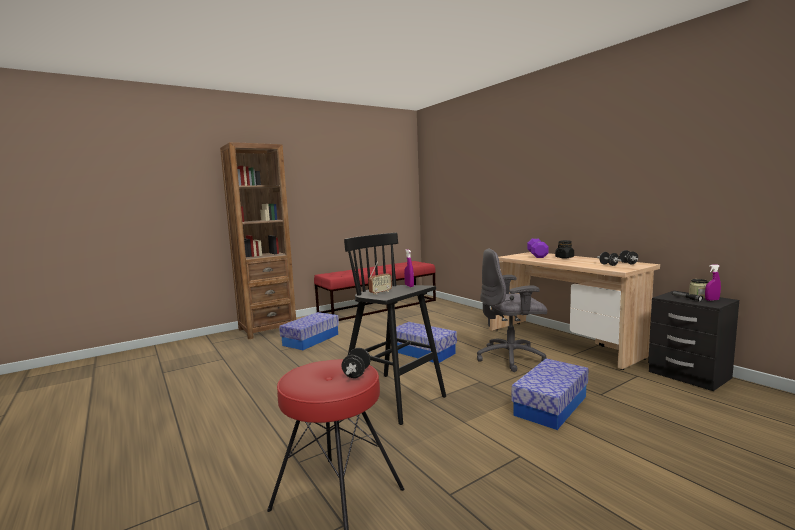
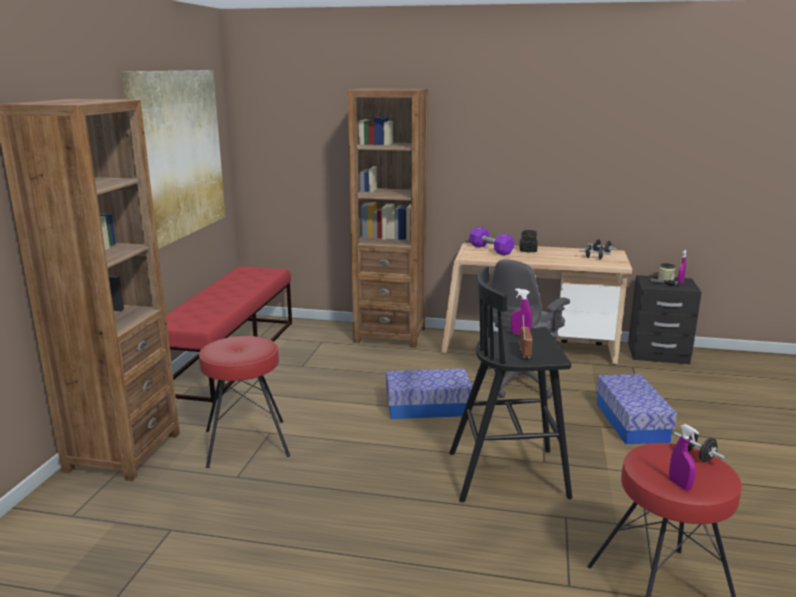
camera: 45 degrees left, 10 degrees up
storage box [279,312,339,350] -> red stool [199,336,290,468]
none -> picture [122,70,226,249]
none -> brown bookcase [348,88,428,348]
none -> purple spray bottle [669,424,699,491]

